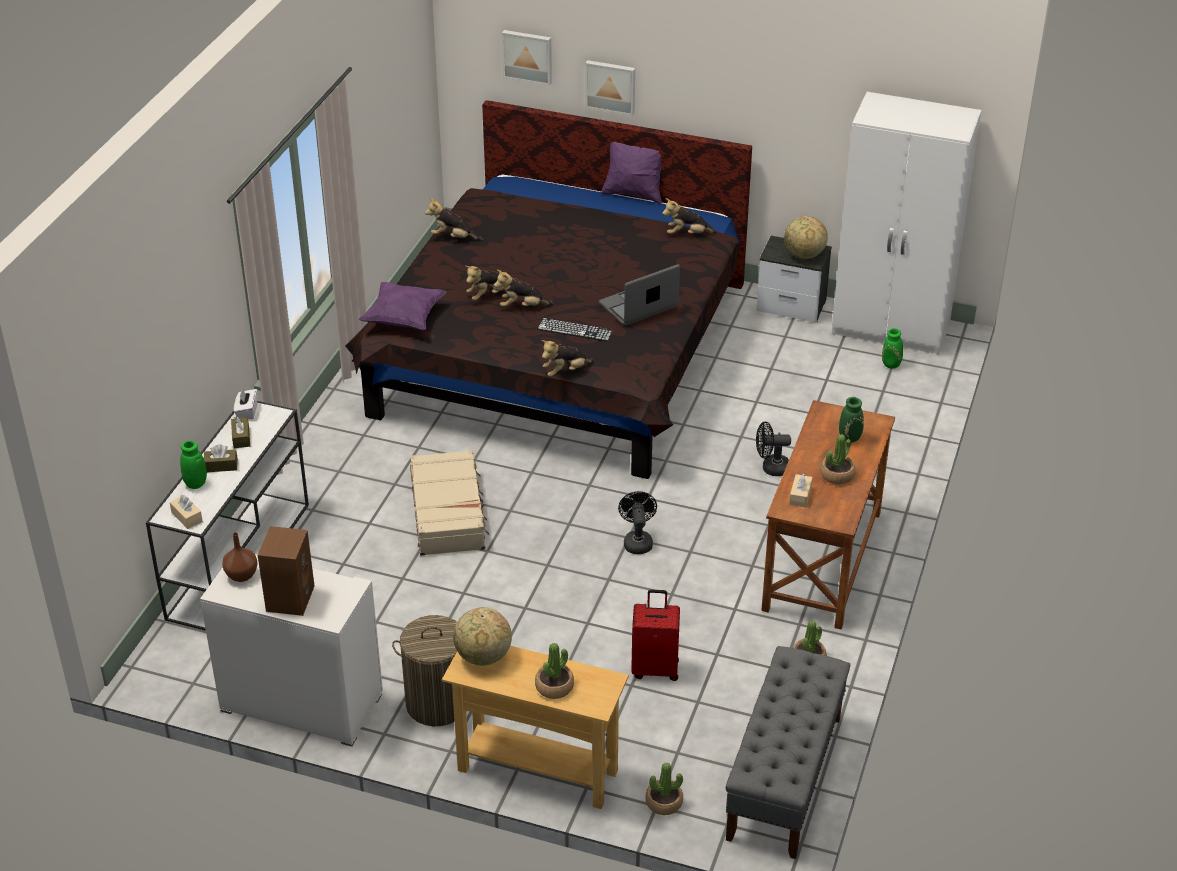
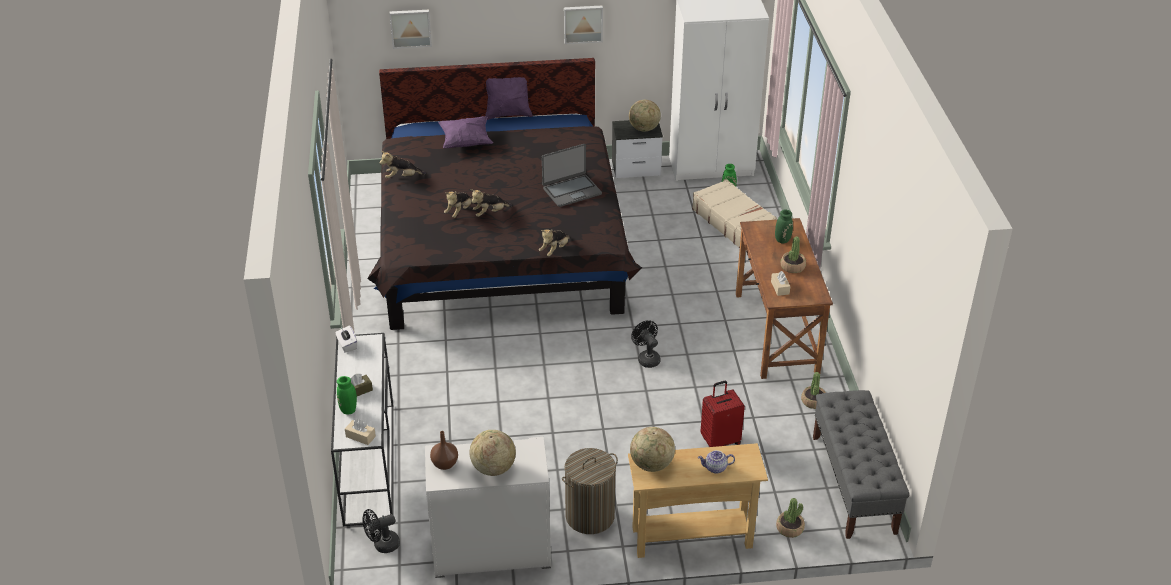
camera: 25 degrees left, 0 degrees up
brown tissue box [231,416,250,448] -> none
brown speaker [258,526,314,616] -> globe [469,430,516,476]
purple pillow [359,282,447,331] -> purple pillow moved to [438,116,493,149]
beige suitcase [410,450,489,556] -> beige suitcase moved to [692,179,777,248]
potted plant [535,643,574,699] -> teapot [698,450,735,474]
keyboard [537,318,613,341] -> none
picture [585,60,635,116] -> picture moved to [564,6,603,44]
laptop [599,264,680,326] -> laptop turned 150 degrees counterclockwise [542,144,602,207]
plush toy [662,198,718,234] -> none
black fan [756,422,791,476] -> black fan moved to [362,509,400,553]

